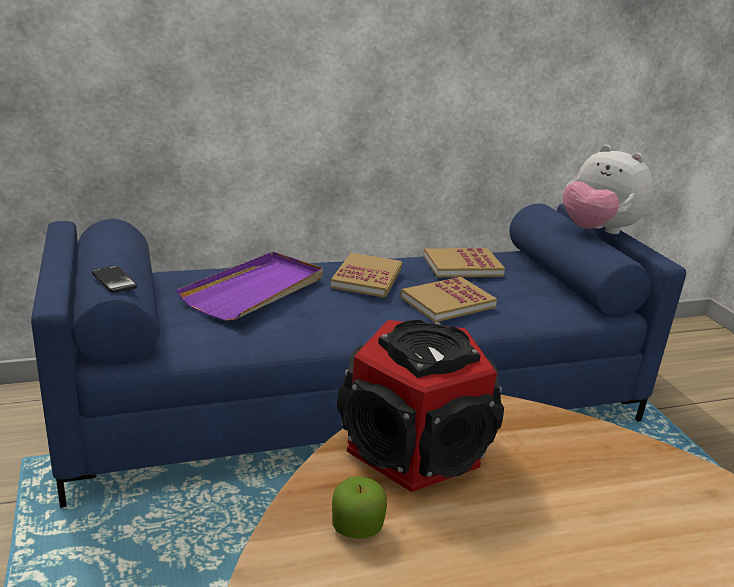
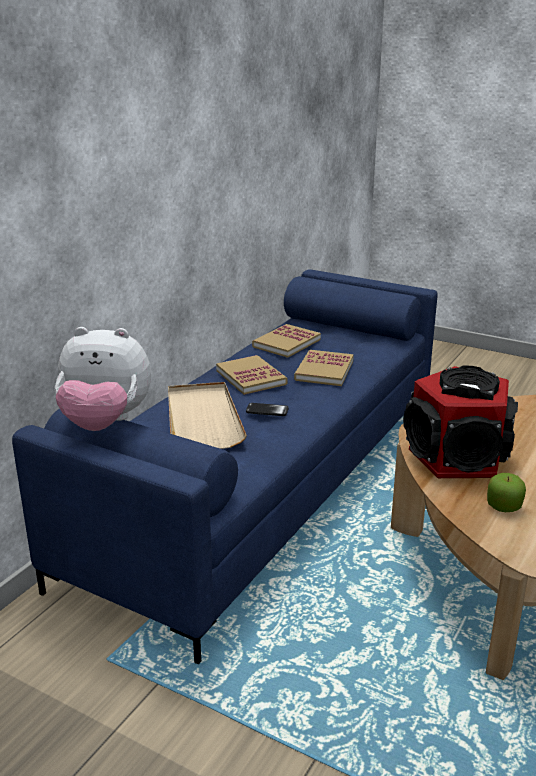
camera: 40 degrees left, 0 degrees up
phone [92,266,137,293] -> phone moved to [246,403,289,416]
purple tray [177,252,323,321] -> beige tray [168,382,247,449]
plush toy [563,145,654,234] -> plush toy moved to [55,327,151,431]

